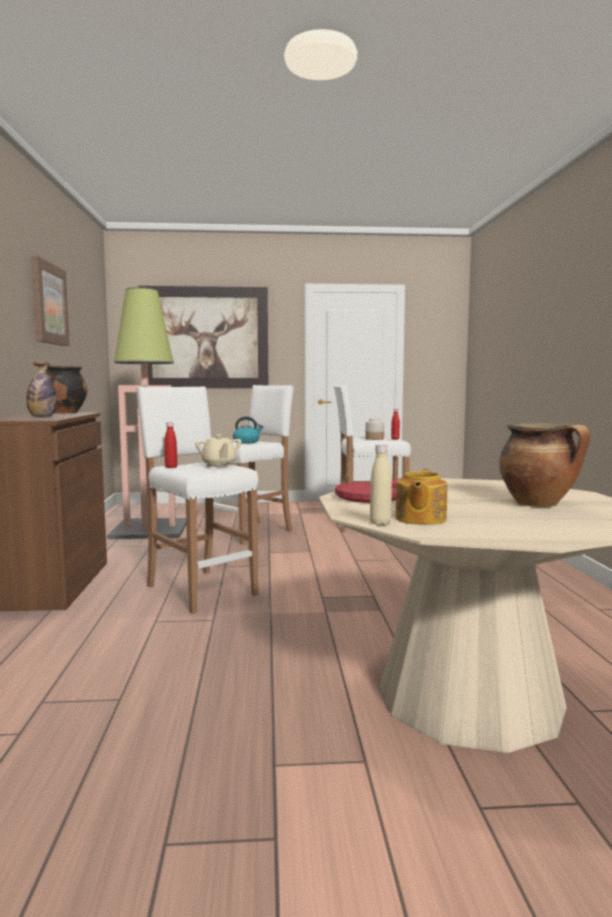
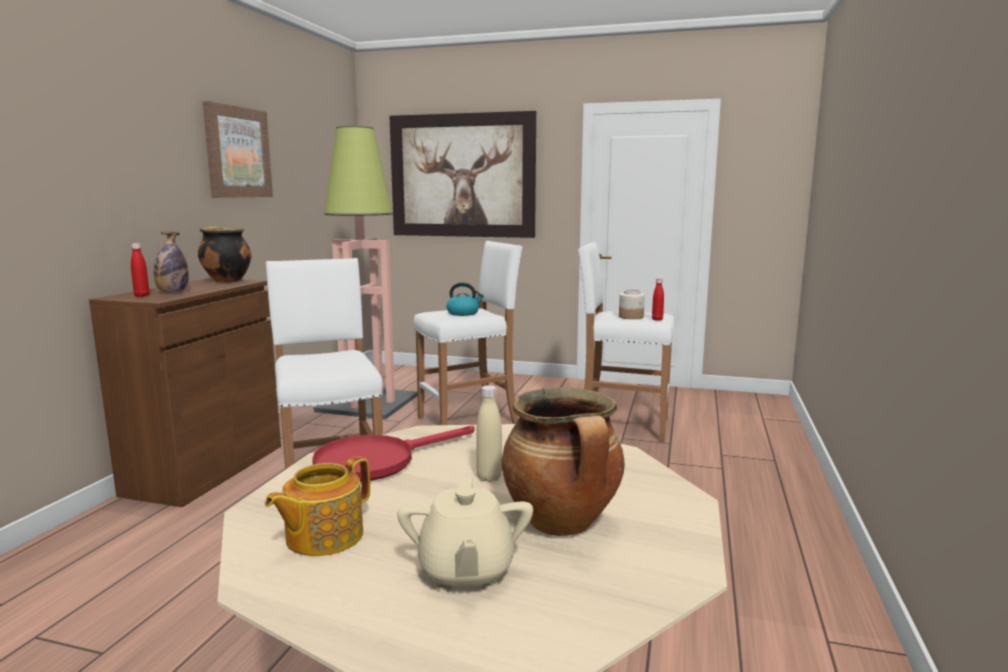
camera: 20 degrees right, 5 degrees up
red bottle [164,422,177,468] -> red bottle moved to [131,243,150,297]
beige teapot [195,434,241,468] -> beige teapot moved to [397,477,533,591]
beige bottle [370,444,392,525] -> beige bottle moved to [476,385,502,482]

